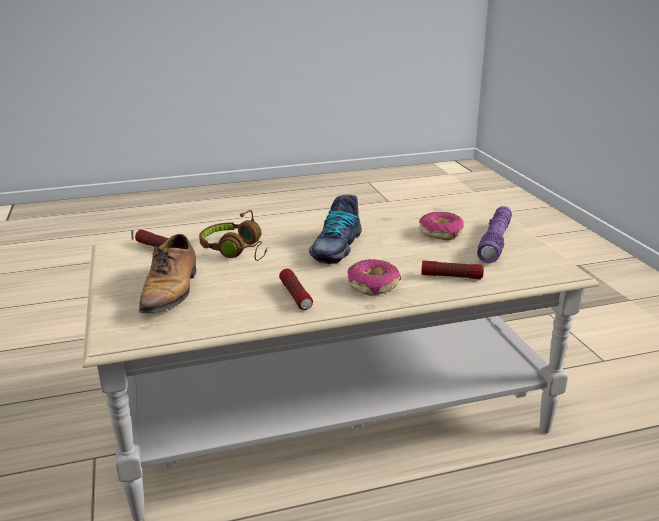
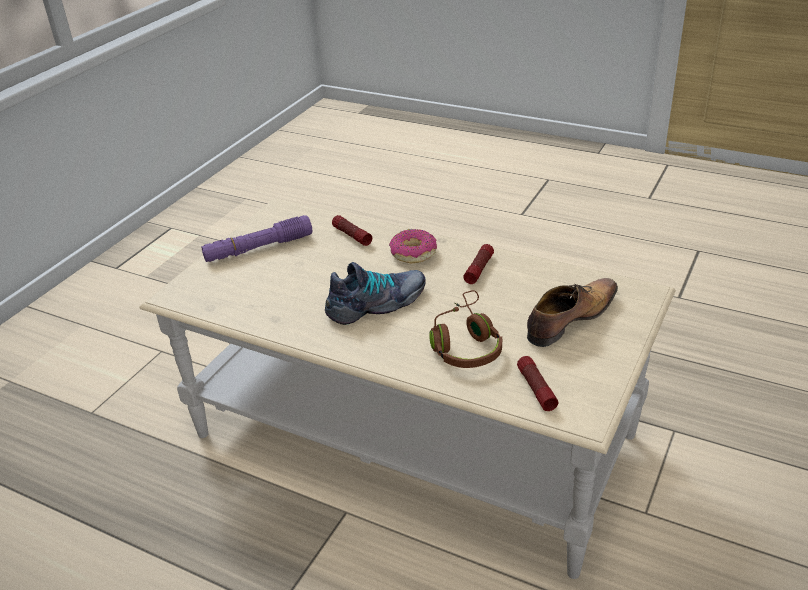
camera: 135 degrees left, 10 degrees up
donut [419,212,464,240] -> none

